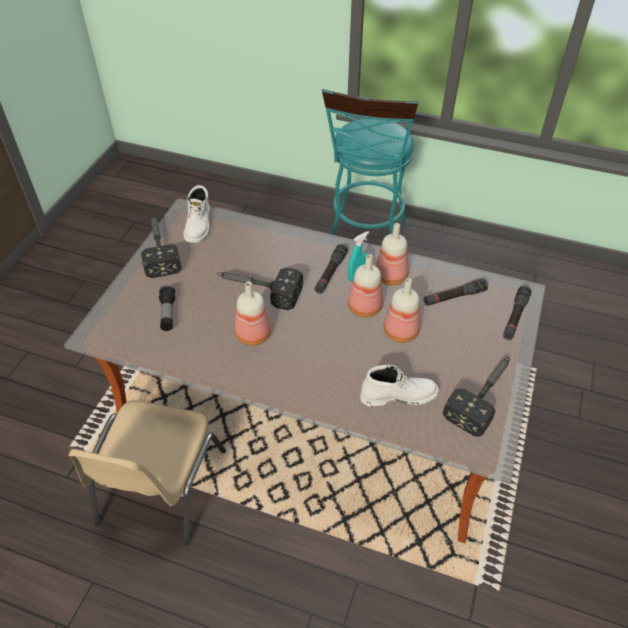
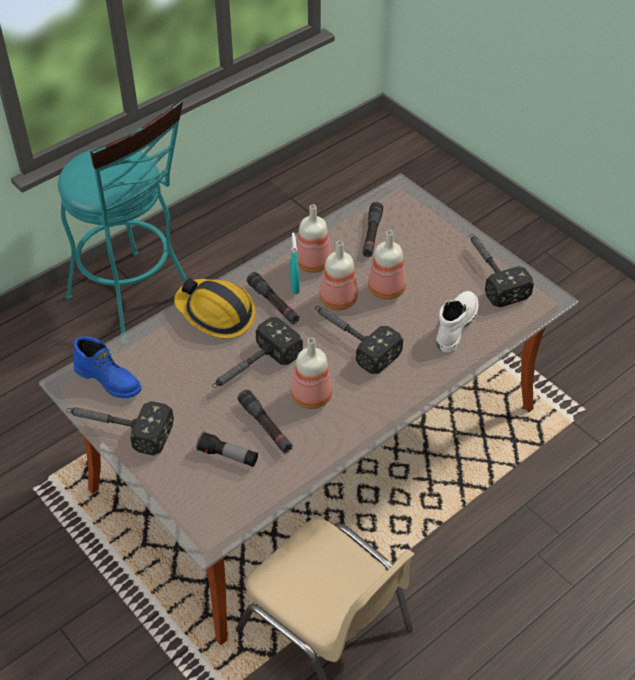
camera: 60 degrees left, 0 degrees up
white boot [183,185,210,243] -> blue boot [73,336,141,398]
black flashlight [503,286,531,340] -> black flashlight moved to [237,389,293,454]
none -> hard hat [174,278,256,339]
none -> hammer [315,306,403,374]

